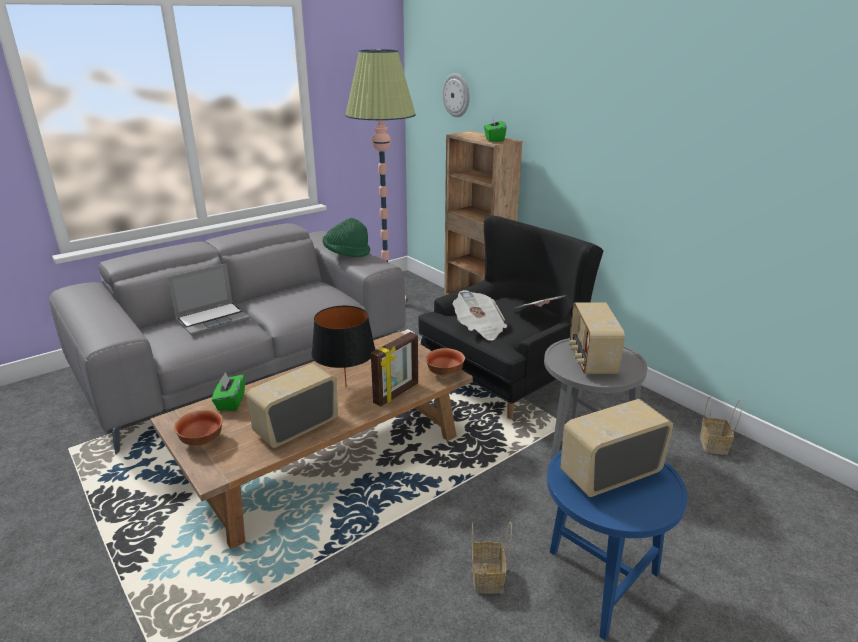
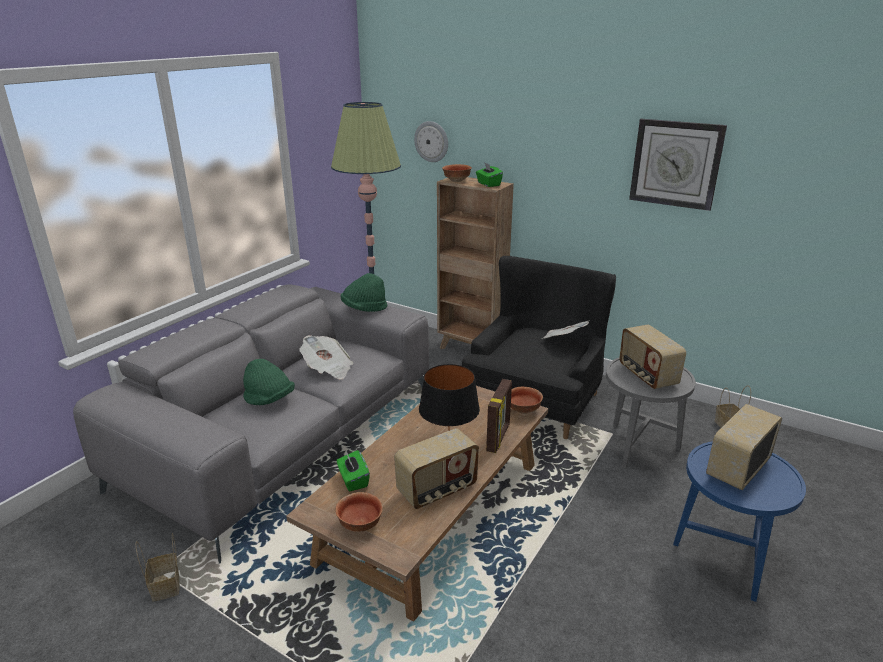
camera: 20 degrees left, 0 degrees up
laptop [167,263,250,336] -> green hat [243,359,295,405]
radio [246,363,338,448] -> radio turned 150 degrees counterclockwise [394,428,479,509]
newspaper [453,290,507,341] -> newspaper moved to [299,335,354,379]
basket [472,522,512,594] -> basket moved to [136,533,180,602]
none -> bowl [442,164,472,182]
none -> wall clock [629,119,727,211]

